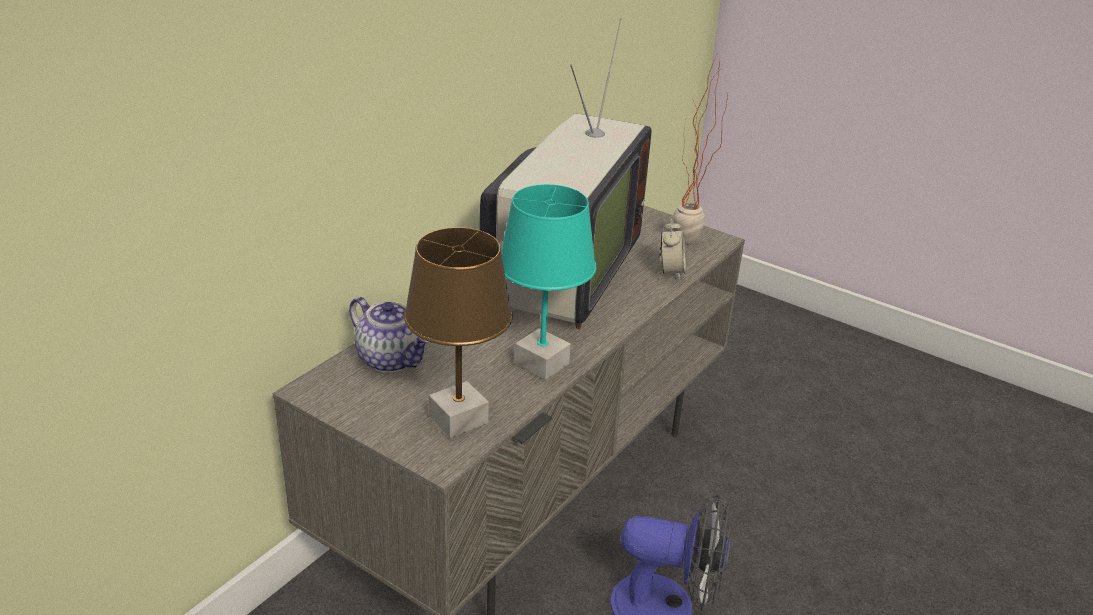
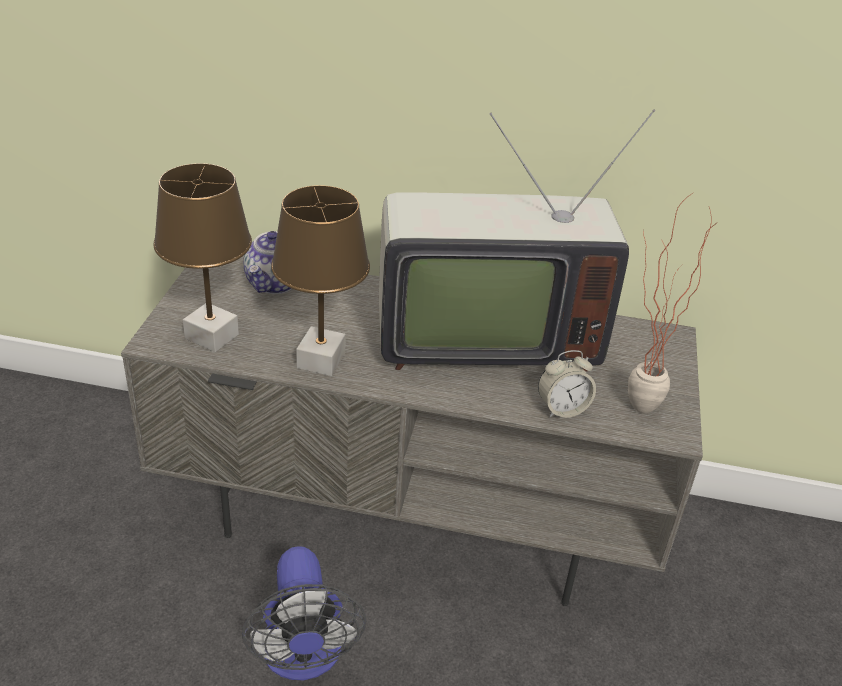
camera: 65 degrees right, 5 degrees up
turquoise table lamp [501,184,596,380] -> brown table lamp [271,185,370,376]

